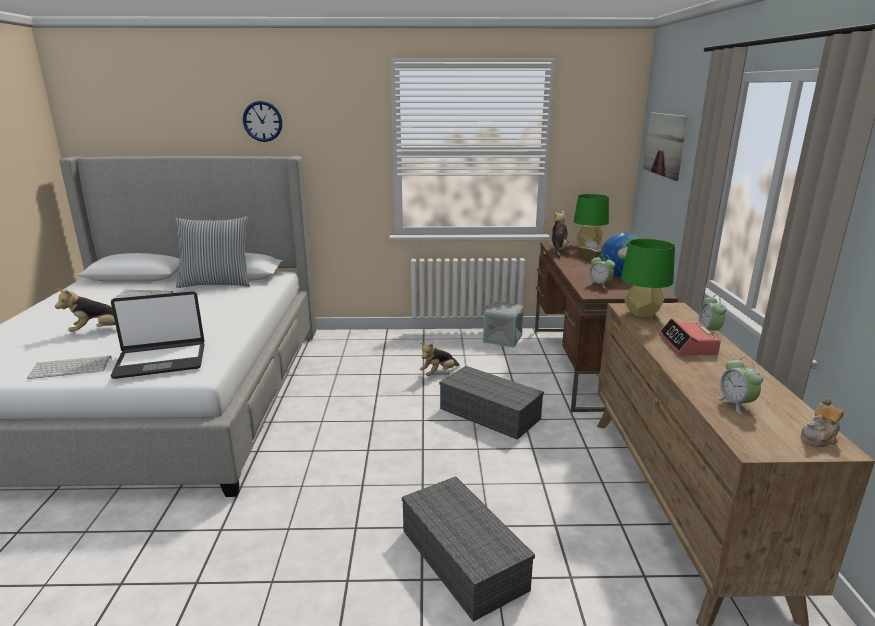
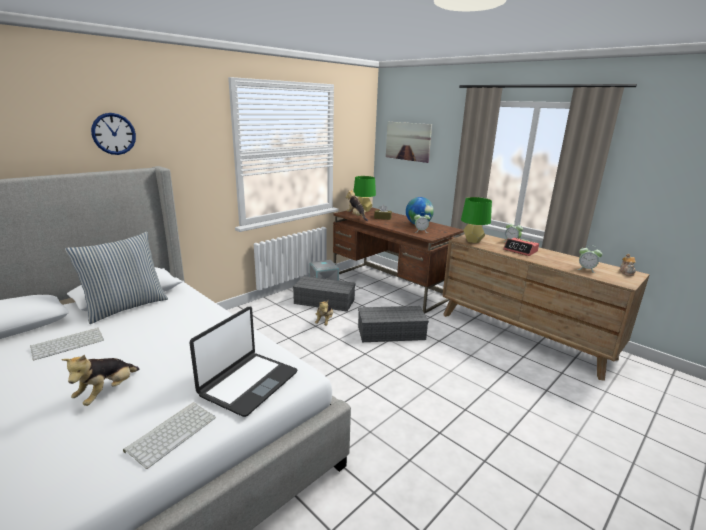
camera: 45 degrees left, 0 degrees up
grey storage box [402,476,535,622] -> grey storage box moved to [293,276,356,312]

